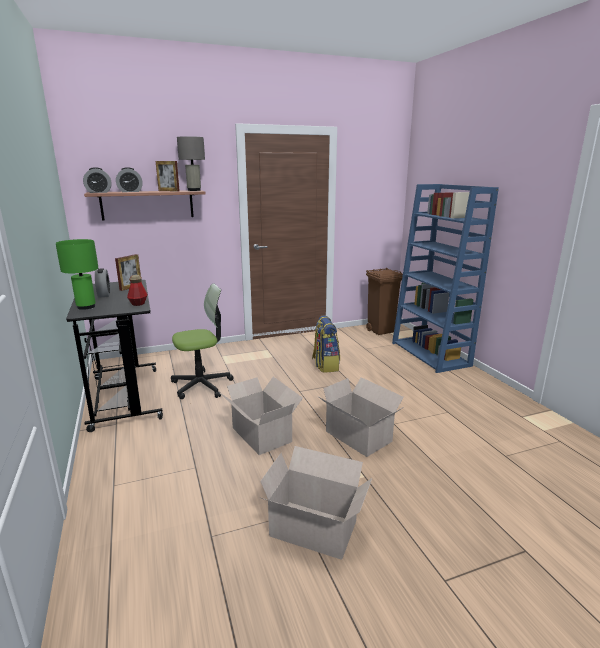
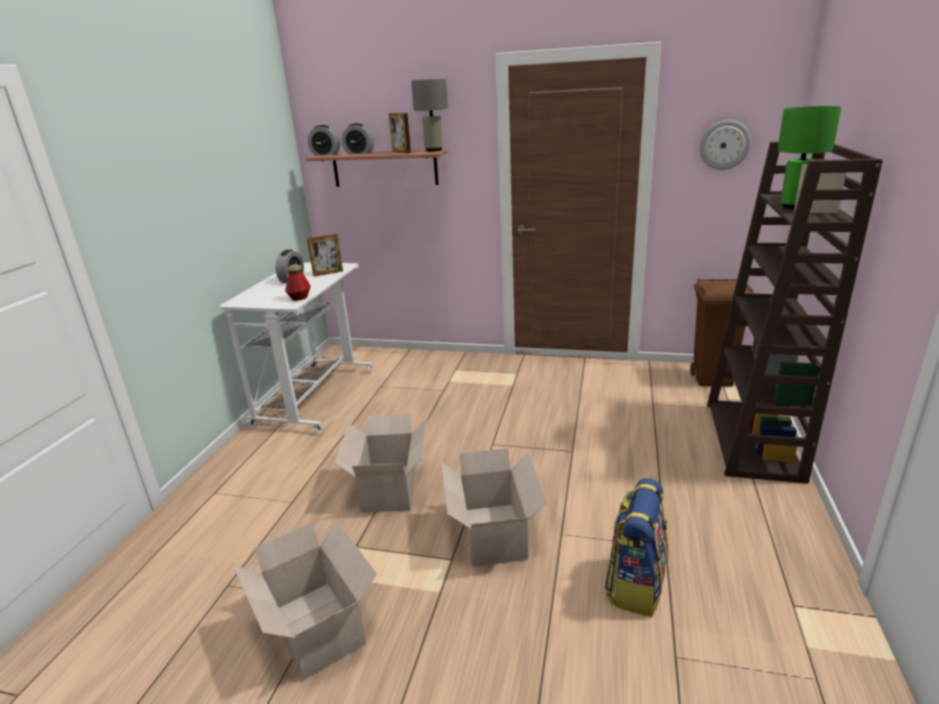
camera: 35 degrees right, 5 degrees up
green table lamp [56,239,98,310] -> green table lamp moved to [778,106,841,210]
black desk [66,280,163,432] -> white desk [219,262,372,434]
office chair [171,284,234,399] -> none
backpack [312,315,340,373] -> backpack moved to [605,478,669,617]
blue bookcase [392,184,499,373] -> brown bookcase [707,142,883,484]
none -> wall clock [699,120,751,170]

